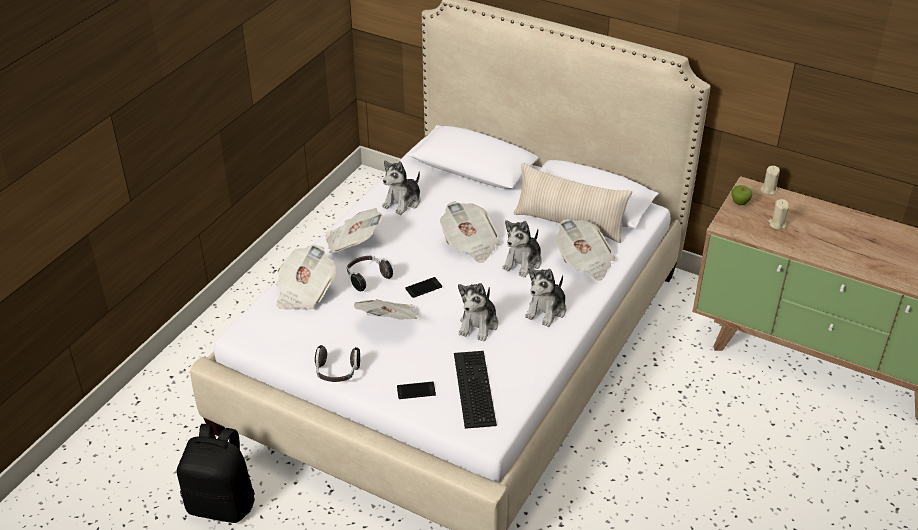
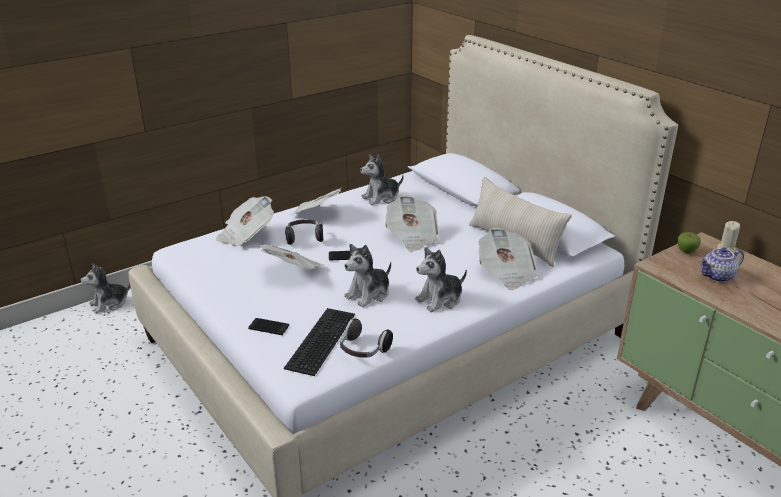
camera: 25 degrees right, 10 degrees down
black backpack [177,424,255,523] -> none
headphones [315,345,360,382] -> headphones moved to [340,319,393,358]
plush toy [502,220,542,277] -> plush toy moved to [80,263,131,314]
beige candle [768,199,789,230] -> teapot [700,248,744,282]

